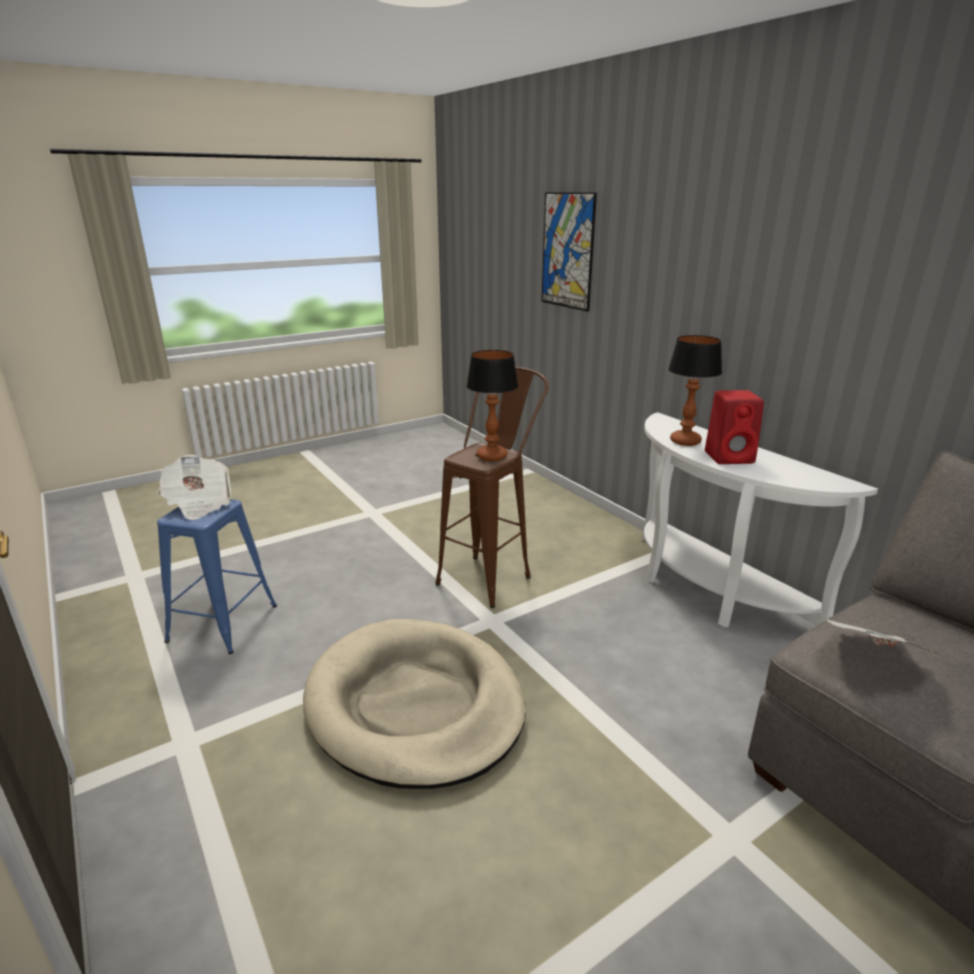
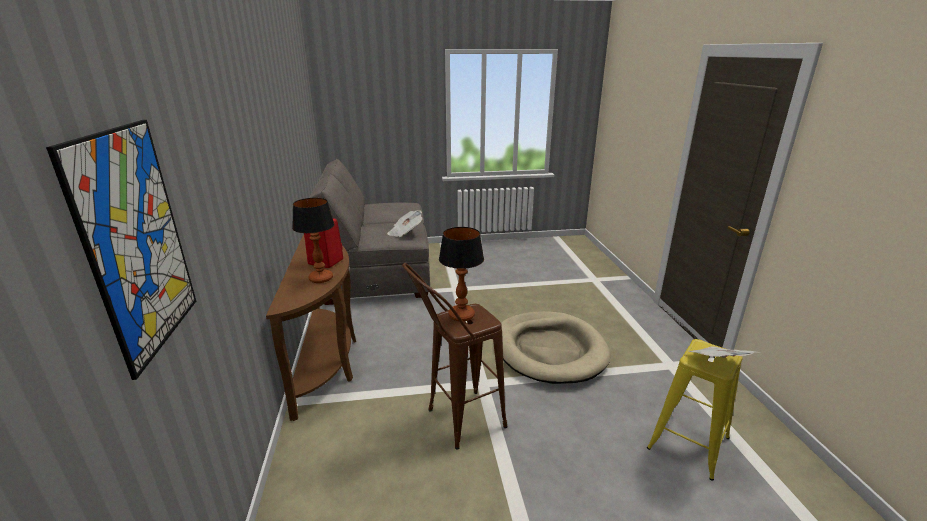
camera: 155 degrees left, 0 degrees up
blue stool [157,499,277,654] -> yellow stool [647,339,743,481]
white console table [642,412,878,627] -> brown console table [266,235,356,421]

